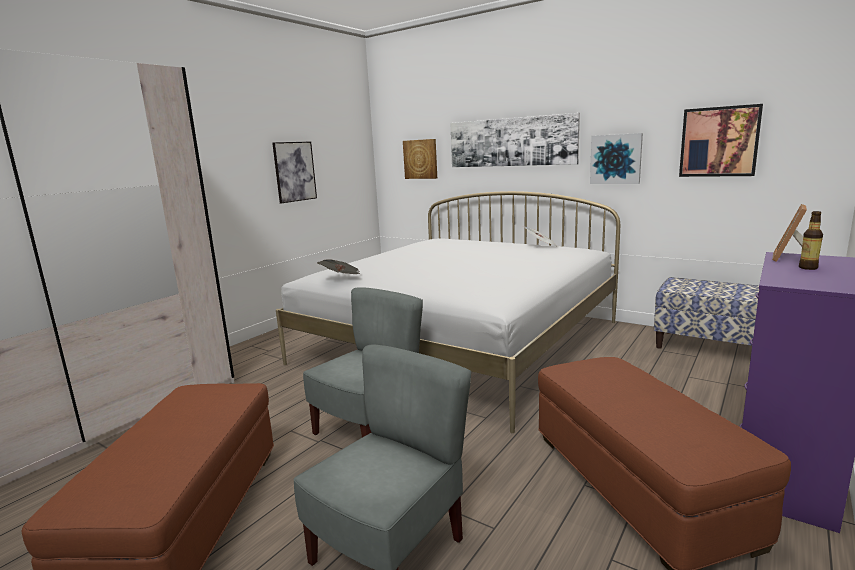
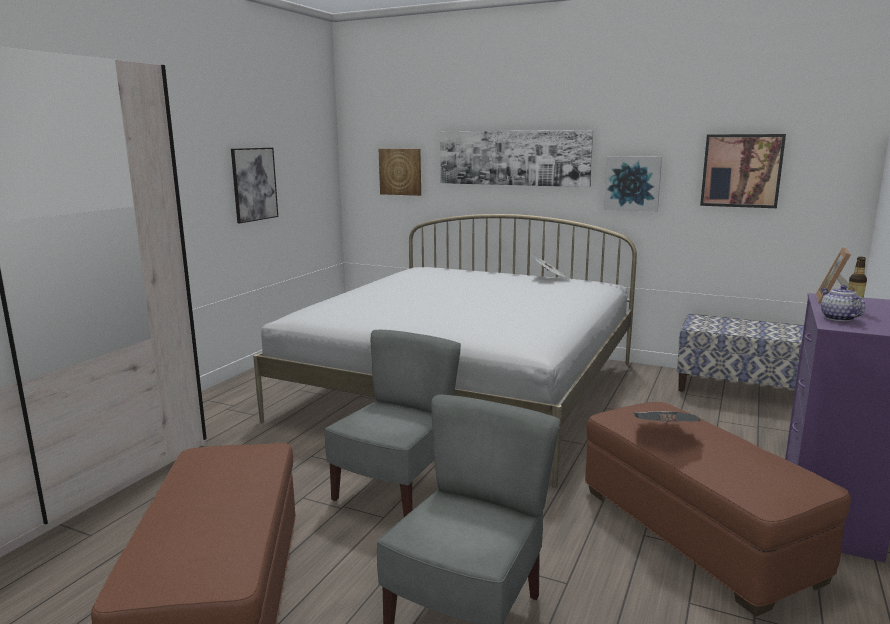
camera: 10 degrees left, 0 degrees up
newspaper [317,259,360,274] -> newspaper moved to [633,411,701,423]
none -> teapot [821,285,865,321]

